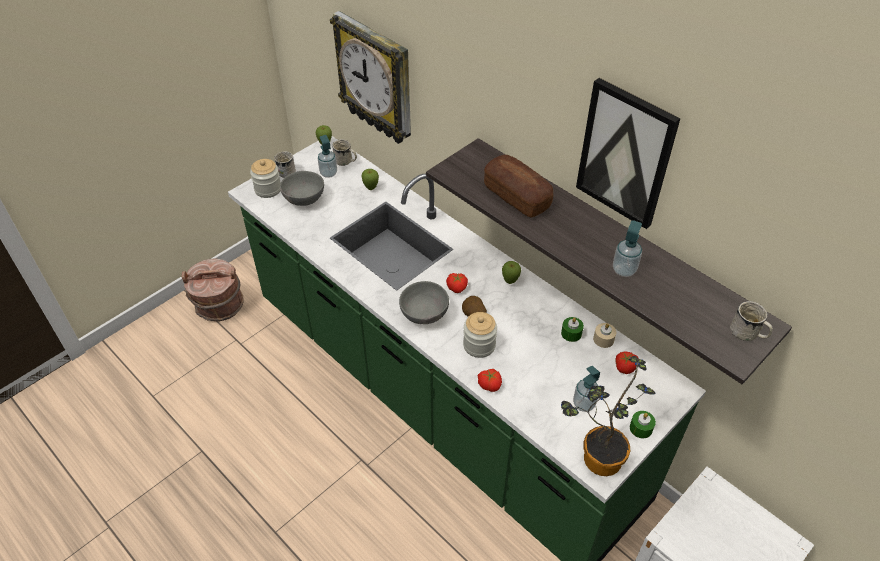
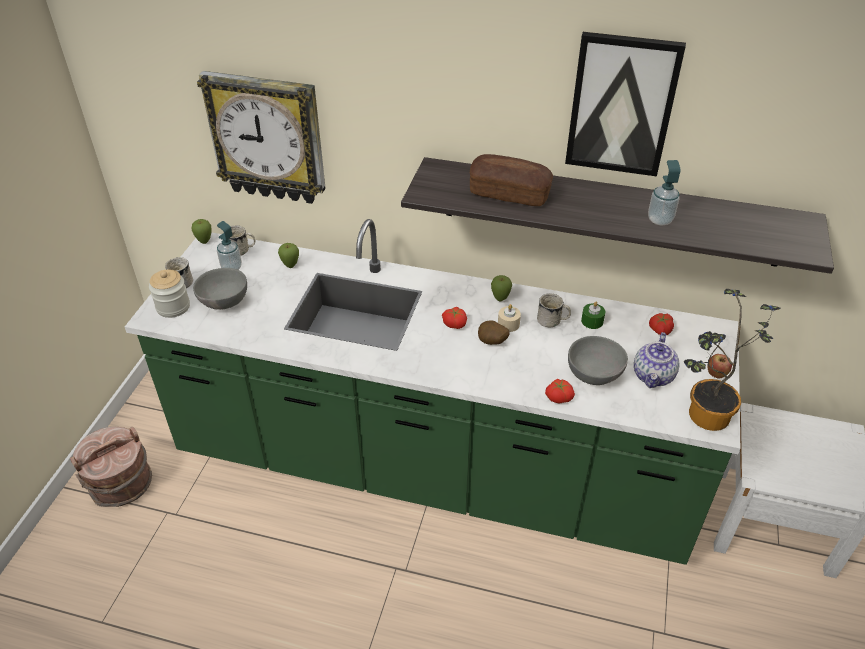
camera: 30 degrees left, 5 degrees down
grey bowl [399,281,449,324] -> grey bowl moved to [568,336,628,385]
jar [463,312,497,358] -> none
soap dispenser [573,366,600,412] -> teapot [634,332,679,388]
beige candle [593,323,616,348] -> beige candle moved to [498,304,521,332]
green candle [630,411,656,438] -> apple [707,354,732,379]
white mug [730,301,773,341] -> white mug moved to [537,293,571,327]

